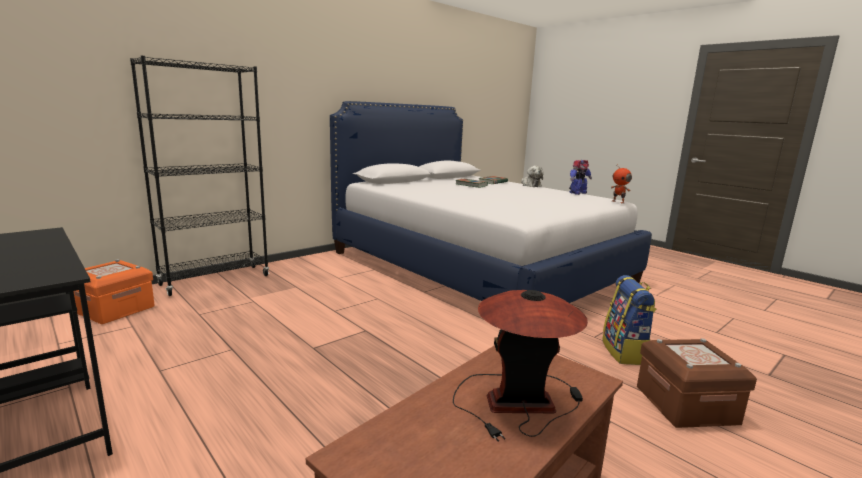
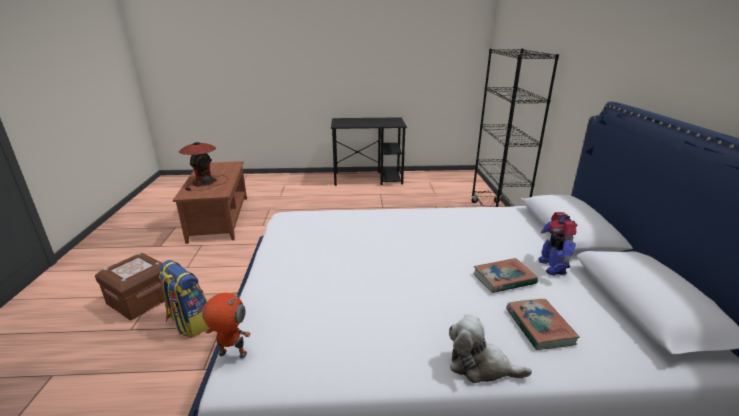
camera: 130 degrees right, 10 degrees up
orange storage box [73,259,155,324] -> none
toy robot [569,160,592,195] -> toy robot moved to [538,212,577,276]

